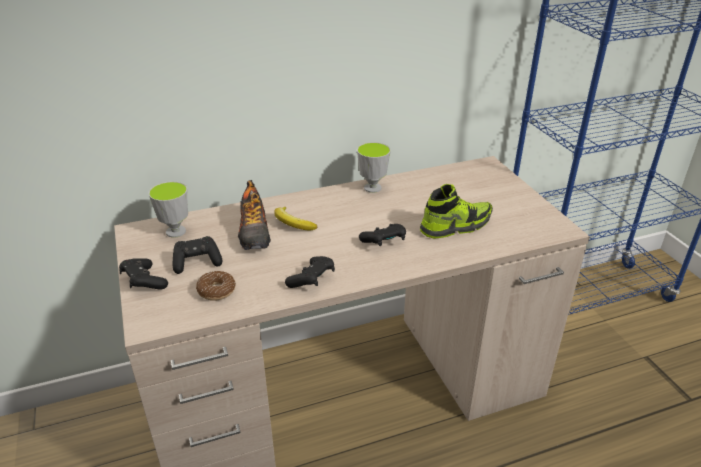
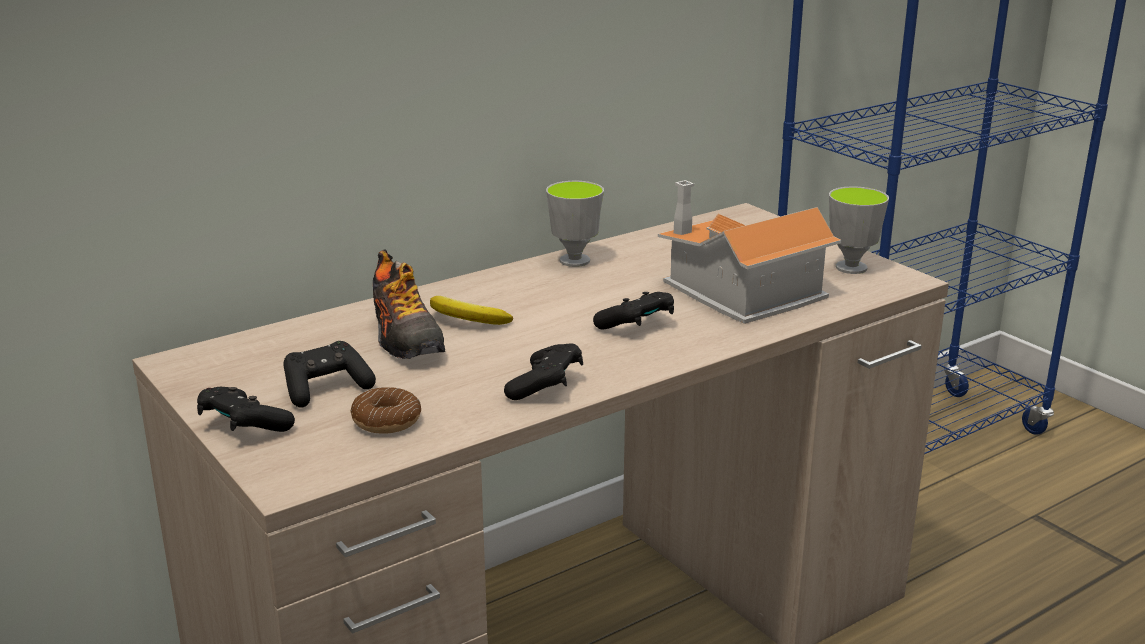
camera: 15 degrees left, 10 degrees down
cup [148,181,188,238] -> cup moved to [829,186,889,274]
shoe [420,184,493,239] -> toy house [658,180,842,324]

